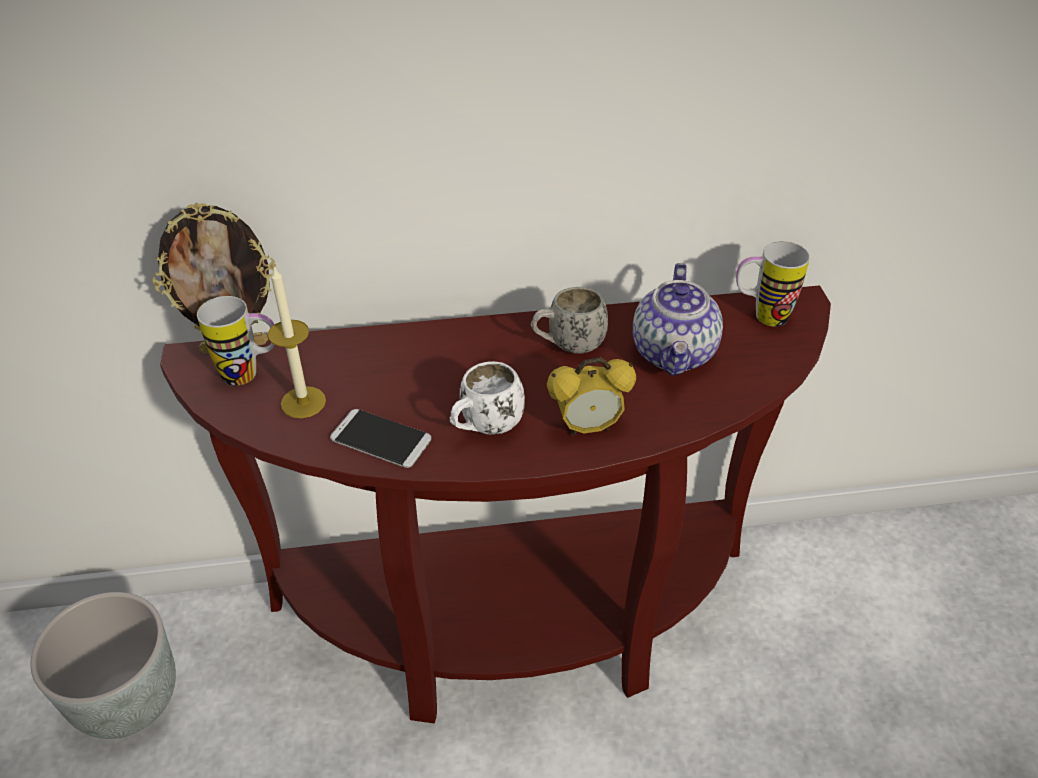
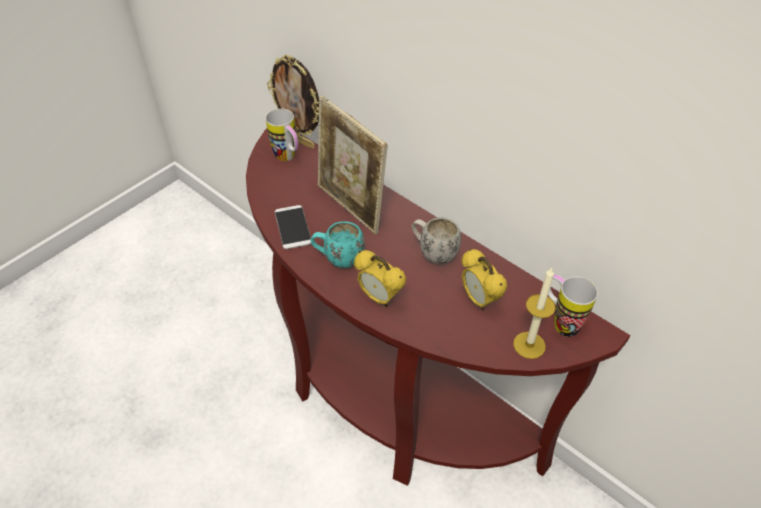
camera: 50 degrees right, 5 degrees up
grey planter [31,592,176,739] -> none
candle [268,267,326,418] -> candle moved to [513,267,555,359]
white mug [450,361,525,435] -> turquoise mug [311,221,365,268]
teapot [633,263,723,376] -> alarm clock [461,249,507,311]
none -> picture frame [318,95,388,235]

